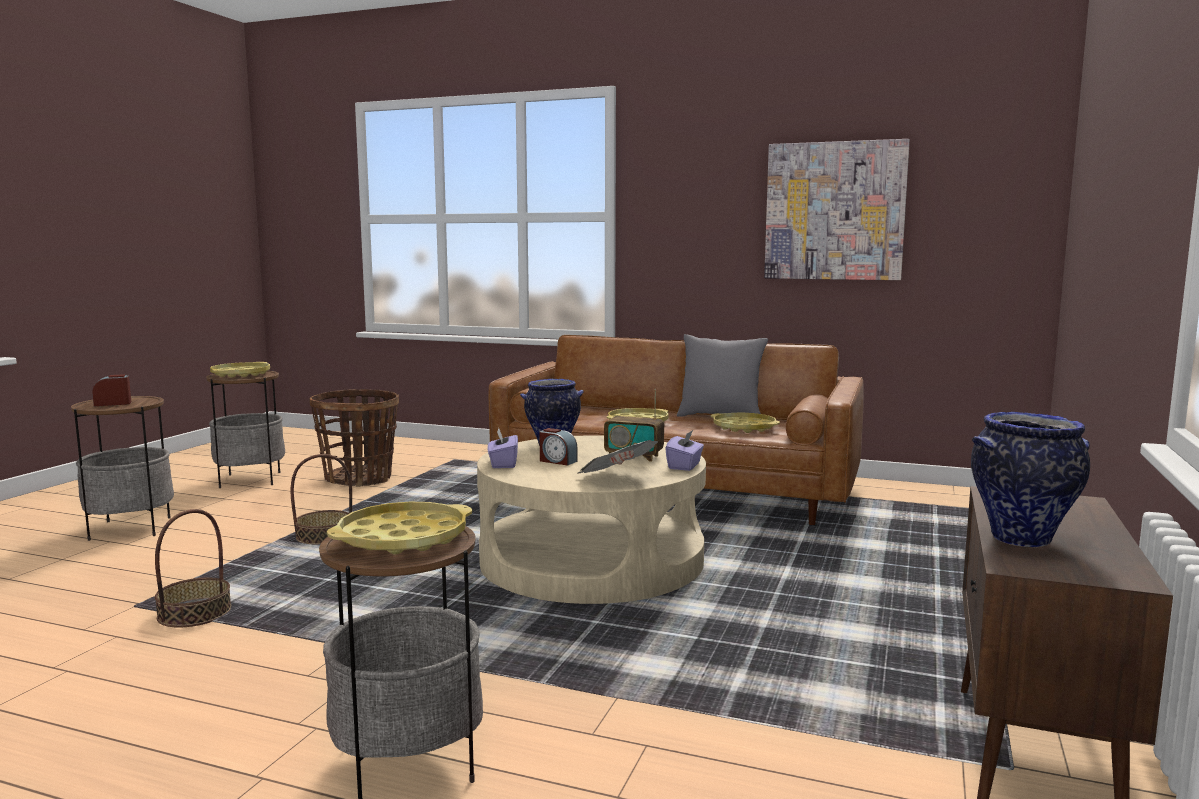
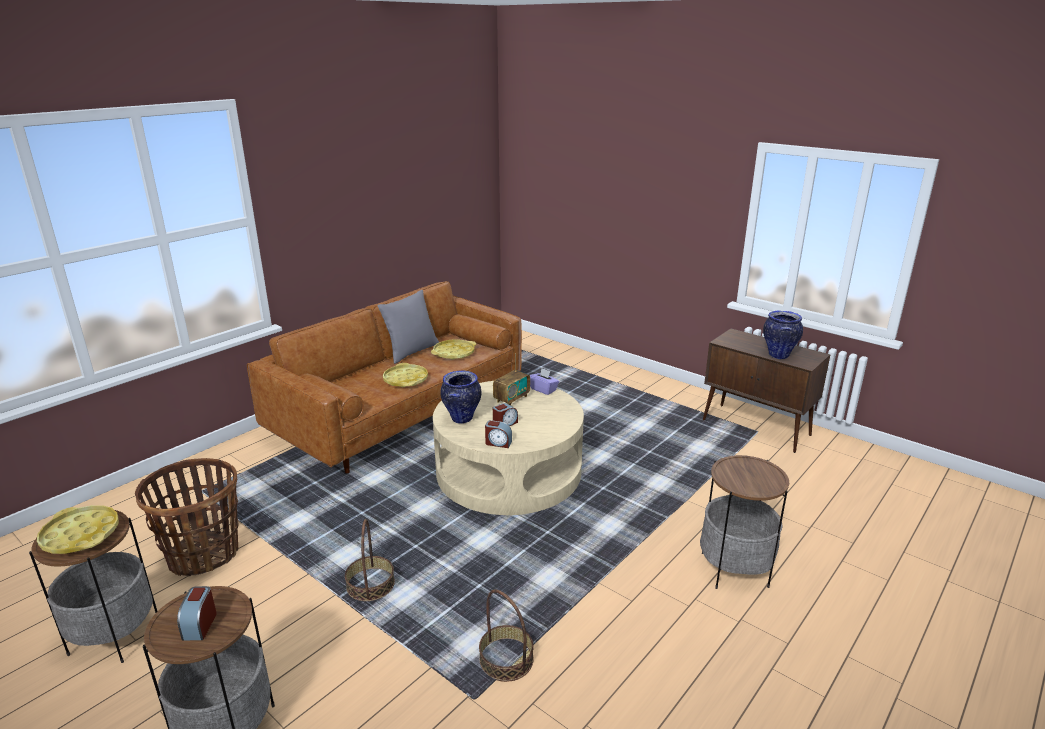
camera: 70 degrees left, 15 degrees up
yellow tray [327,502,472,554] -> none
purple tissue box [488,429,518,468] -> alarm clock [485,420,512,448]
newspaper [578,440,658,474] -> none
picture [764,139,910,280] -> none

